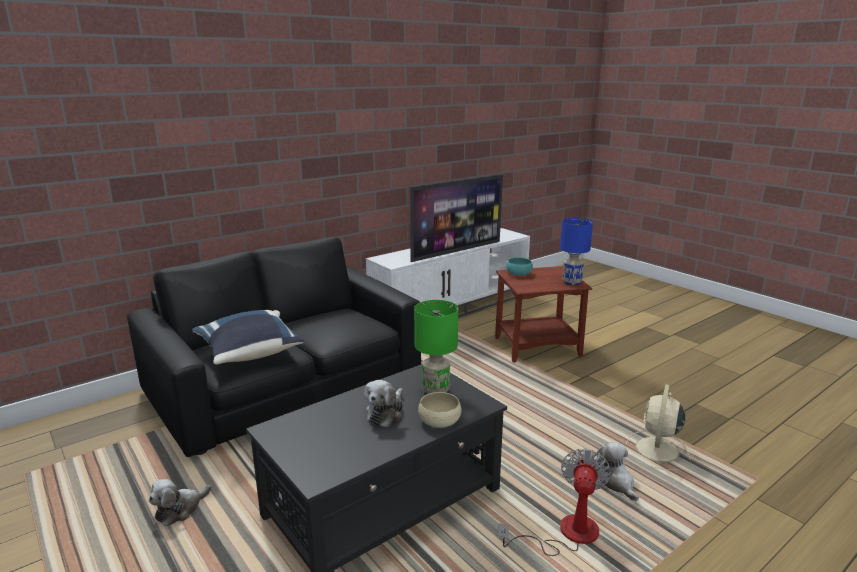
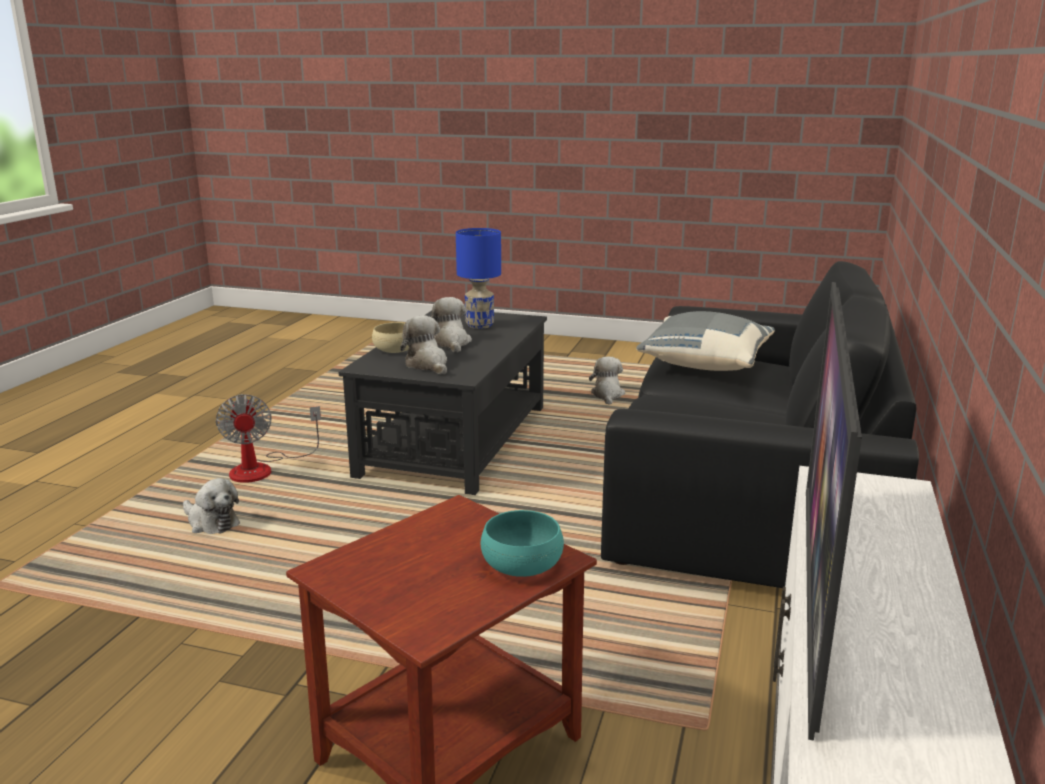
camera: 145 degrees right, 0 degrees up
blue pillow [192,310,304,365] -> grey pillow [636,311,775,371]
green table lamp [414,300,458,394] -> plush toy [400,315,447,374]
blue table lamp [560,218,593,285] -> blue table lamp moved to [456,228,501,329]
beige fan [626,384,690,470] -> none

